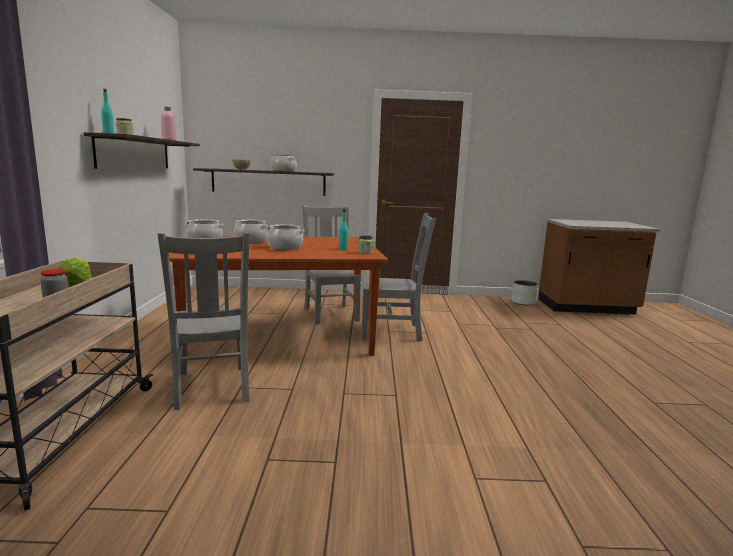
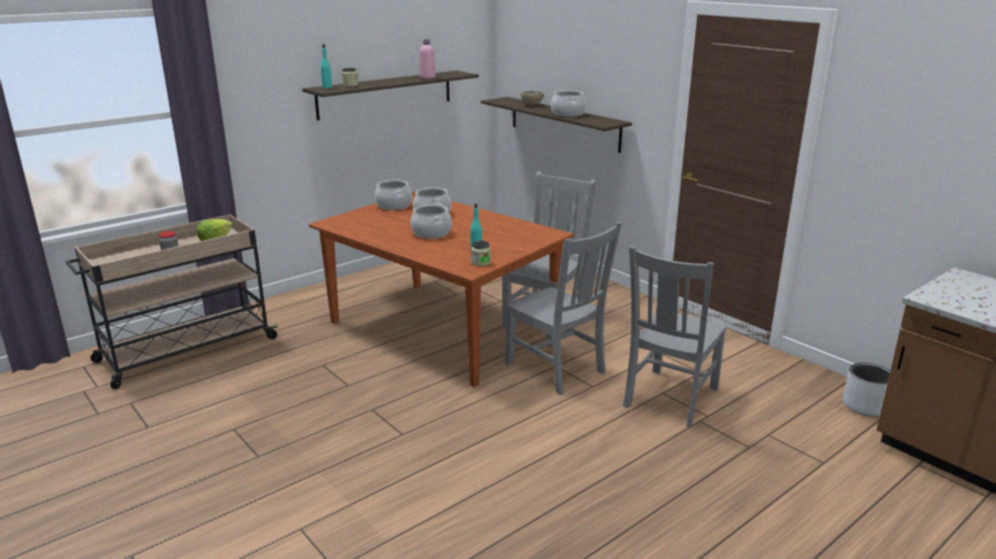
camera: 50 degrees right, 10 degrees up
grey chair [158,232,250,410] -> grey chair moved to [623,246,727,428]

